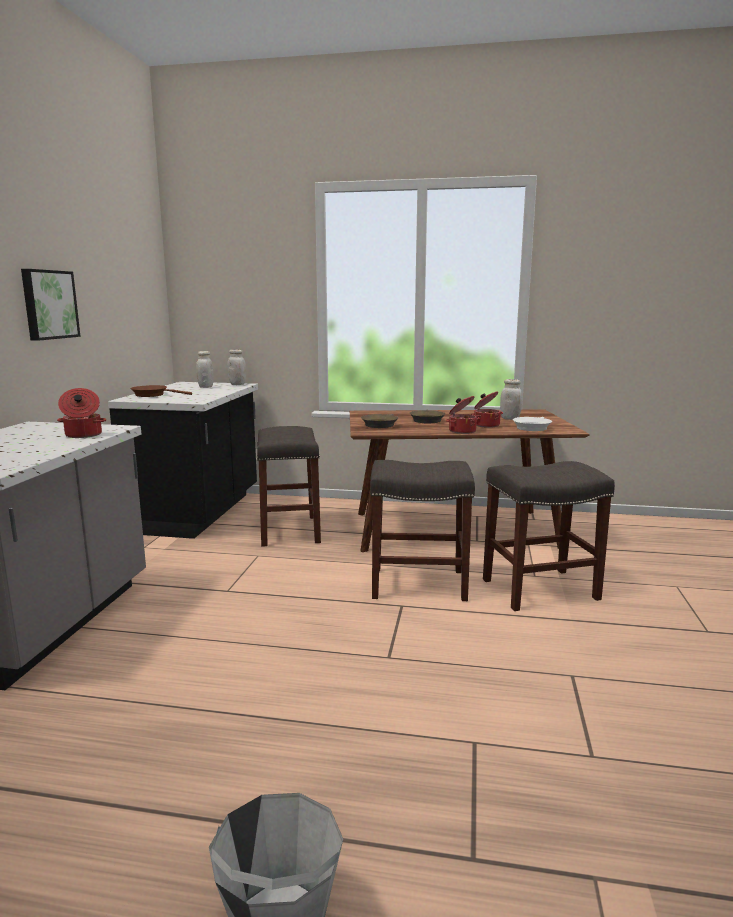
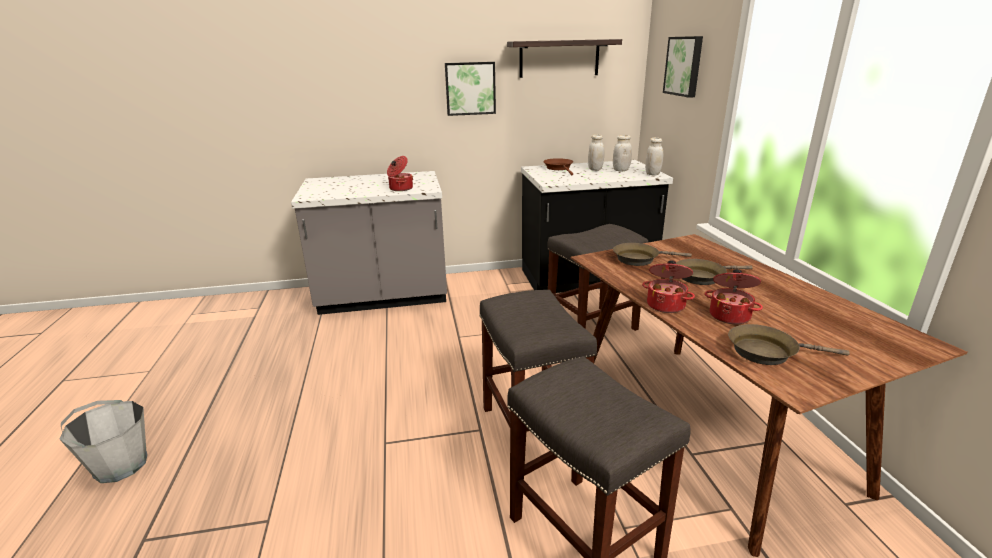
camera: 70 degrees right, 10 degrees up
white jar [500,379,522,420] -> white jar moved to [588,134,604,171]
white frying pan [513,417,552,431] -> brown frying pan [728,324,850,365]
none -> shelf [507,39,622,78]
none -> picture [663,36,703,98]

